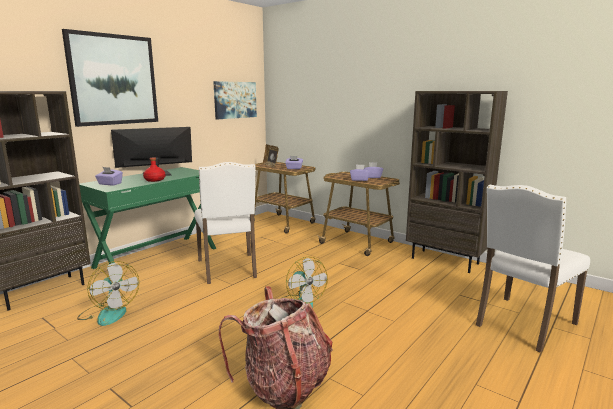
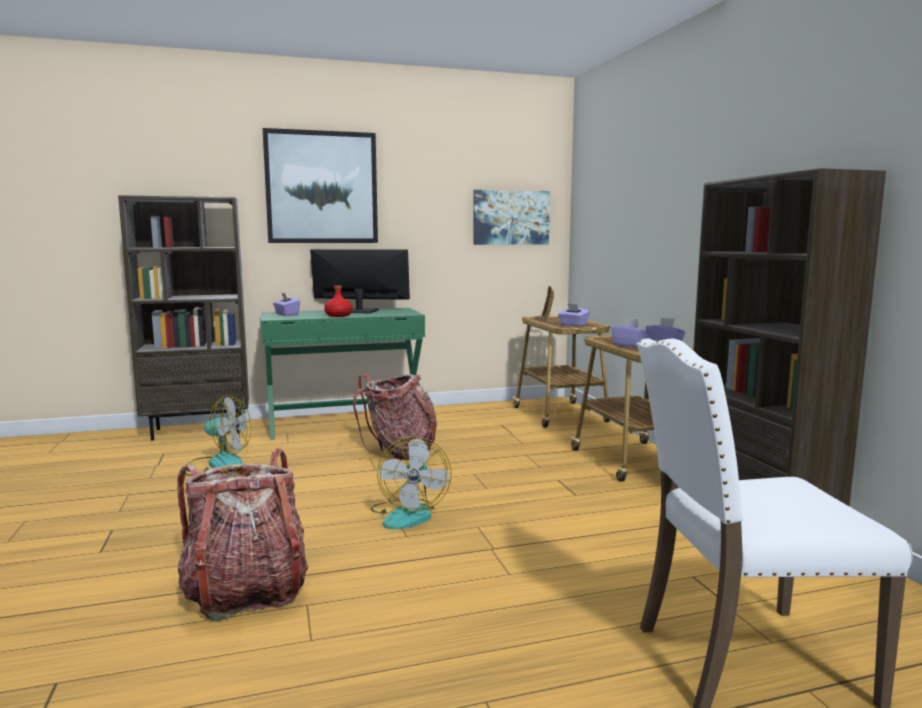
camera: 35 degrees right, 5 degrees down
fan [77,261,139,326] -> fan turned 75 degrees counterclockwise [185,395,251,476]
white chair [195,162,257,284] -> backpack [353,373,437,460]

